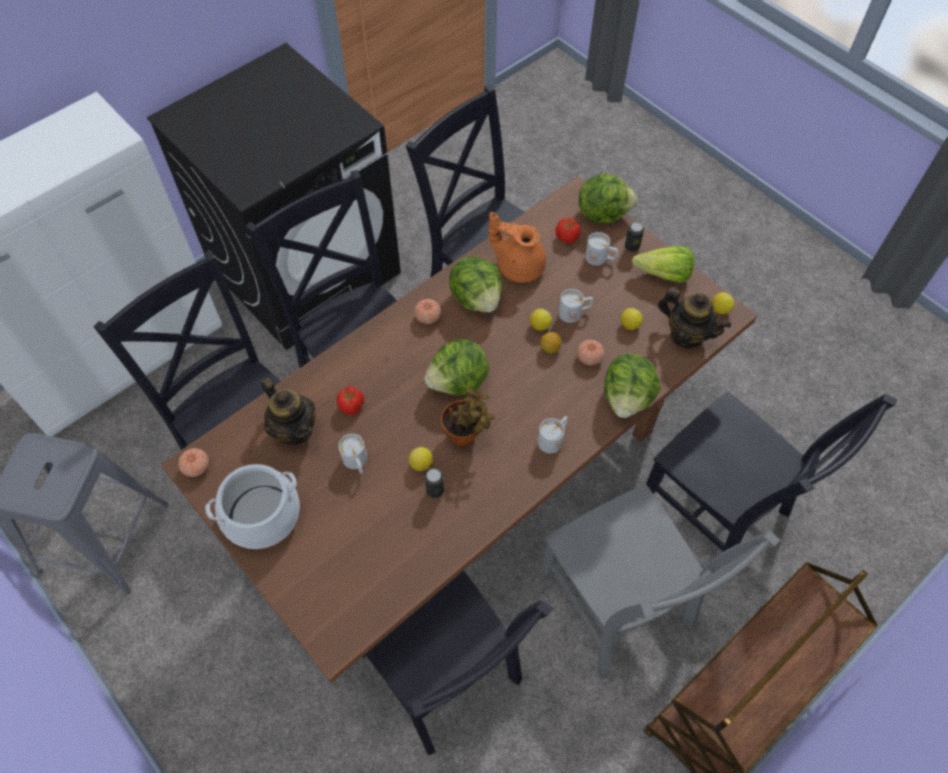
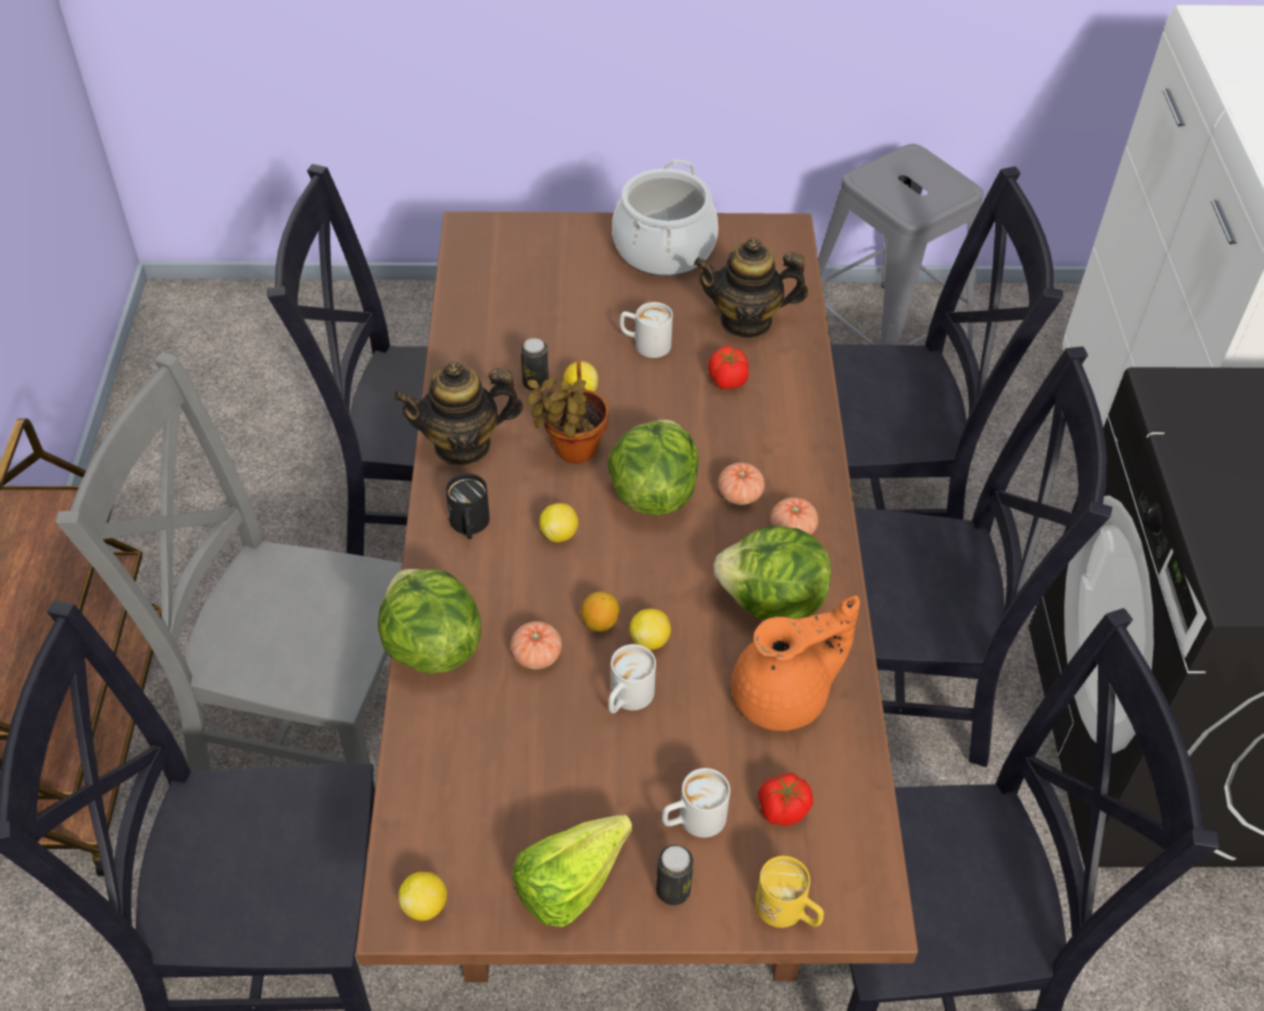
camera: 130 degrees right, 10 degrees down
tomato [178,448,209,477] -> tomato moved to [718,463,765,505]
white mug [538,416,568,454] -> black mug [446,473,490,539]
lettuce [579,173,638,223] -> yellow mug [755,856,824,928]
lemon [620,308,643,330] -> lemon moved to [539,503,579,542]
teapot [658,287,731,348] -> teapot moved to [393,361,523,466]

